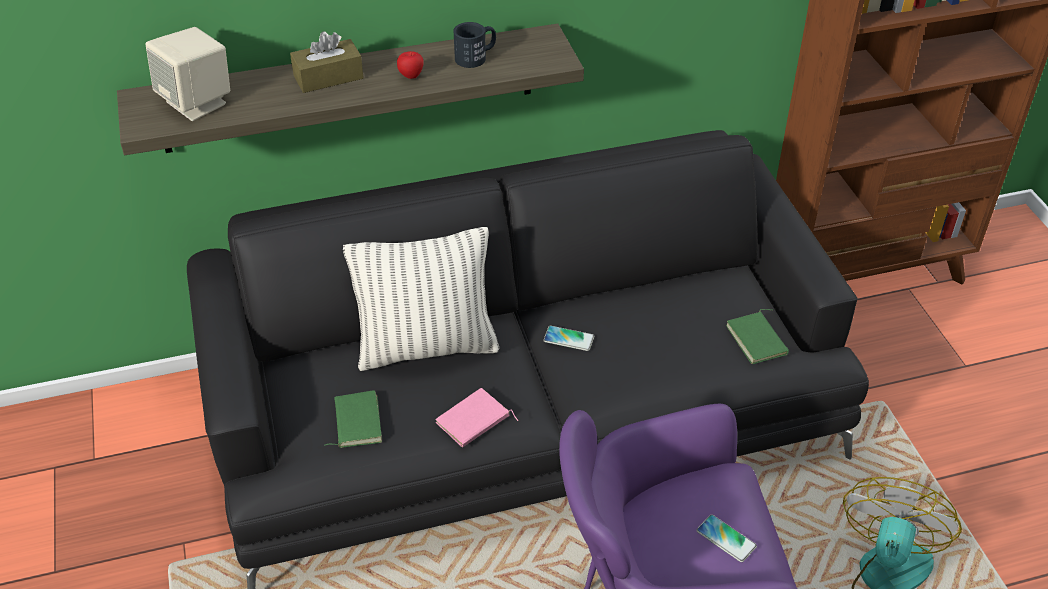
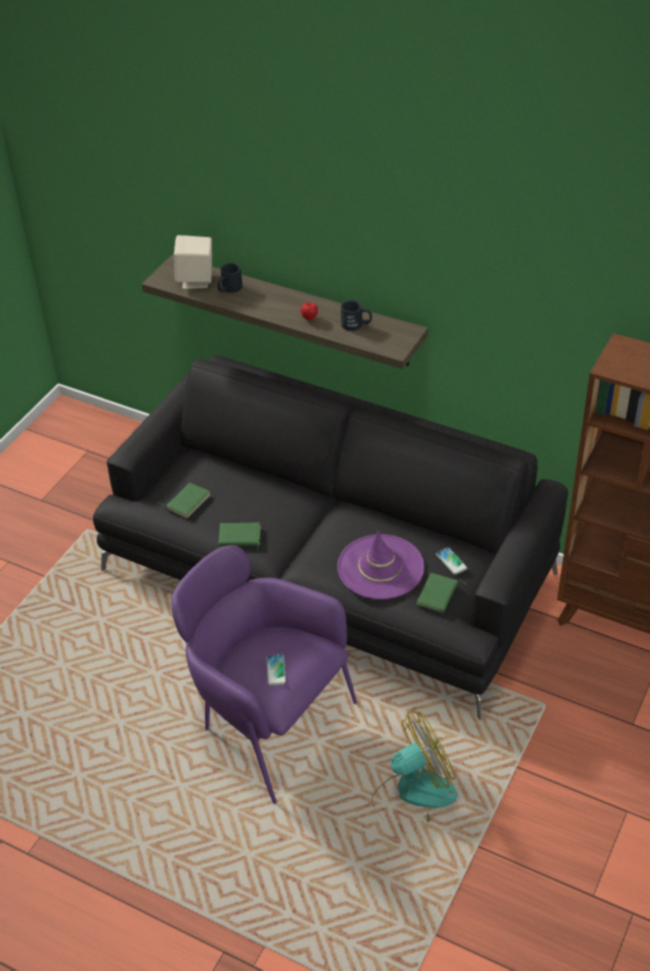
camera: 45 degrees right, 0 degrees up
brown tissue box [290,31,364,93] -> none
pillow [343,227,499,371] -> none
pink book [436,388,518,448] -> green book [218,523,261,550]
phone [543,326,594,351] -> phone moved to [436,547,467,575]
none -> black mug [217,263,243,293]
none -> purple hat [337,530,425,599]

